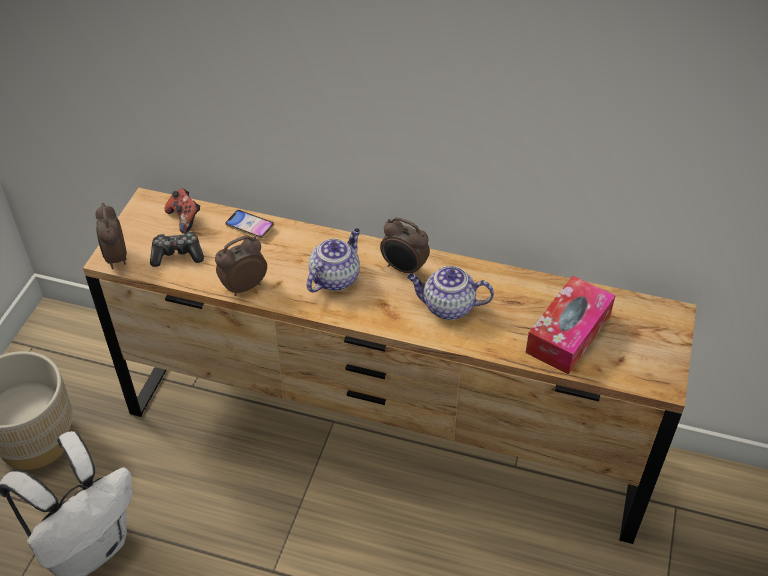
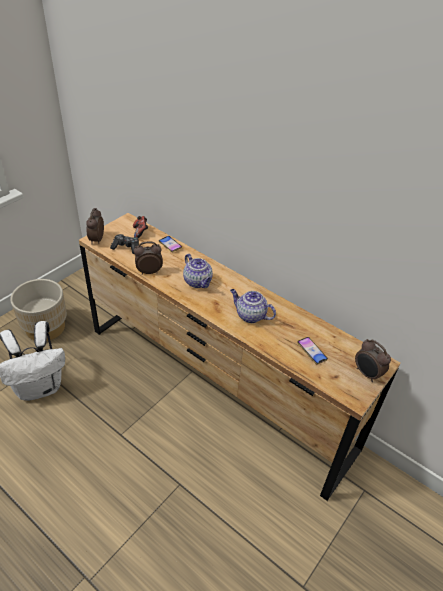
camera: 20 degrees right, 5 degrees down
teapot [307,228,360,293] -> teapot turned 90 degrees clockwise [183,254,213,288]
alarm clock [380,217,430,274] -> alarm clock moved to [355,339,391,382]
tissue box [525,276,616,375] -> phone [297,337,328,365]

